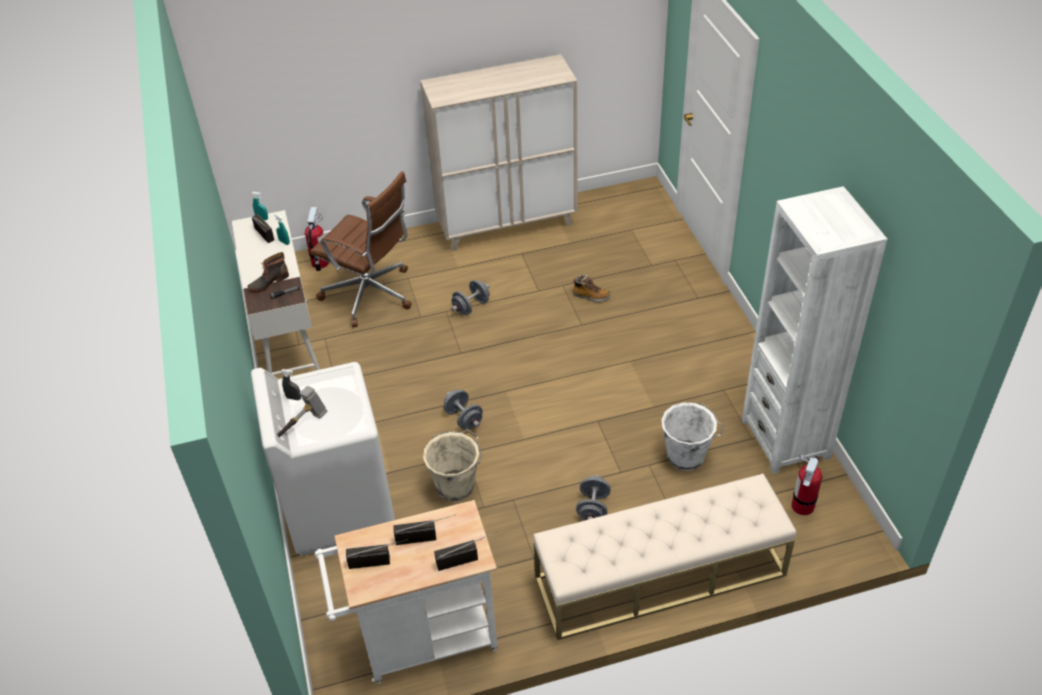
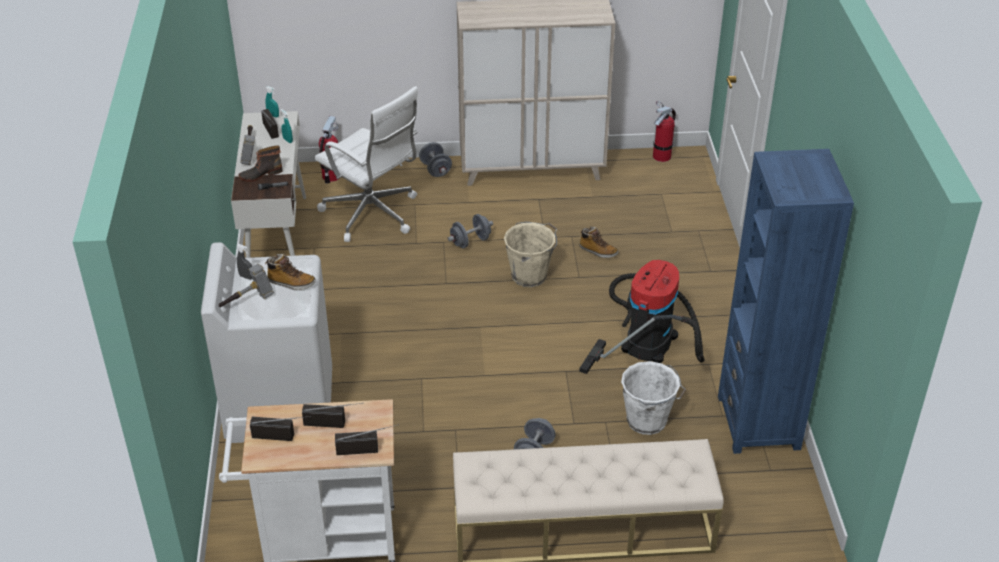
camera: 10 degrees right, 5 degrees down
brown office chair [310,171,412,327] -> white office chair [315,86,419,242]
beige bucket [423,430,482,502] -> beige bucket moved to [504,222,557,288]
grey dumbbell [443,390,483,429] -> grey dumbbell moved to [419,142,452,177]
white bookcase [742,186,887,474] -> blue bookcase [718,149,854,454]
fire extinguisher [791,455,822,515] -> fire extinguisher moved to [653,101,676,162]
none -> hammer [240,125,255,165]
none -> boot [265,254,316,290]
none -> vacuum cleaner [579,260,704,374]

